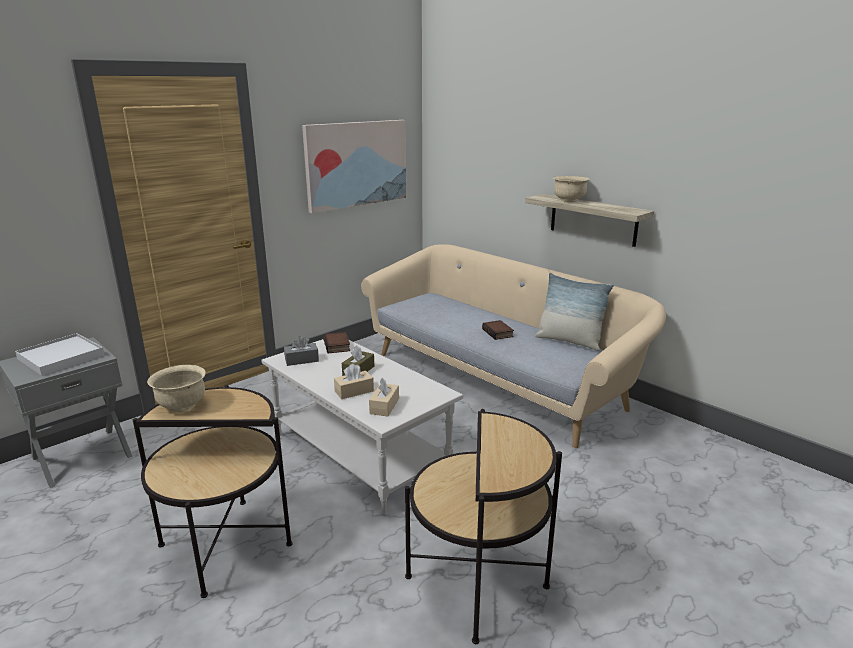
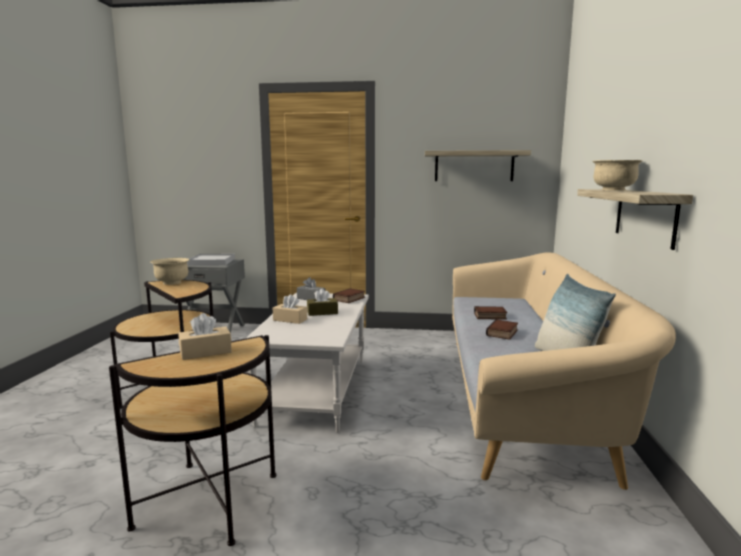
camera: 50 degrees right, 10 degrees down
picture [302,120,406,213] -> shelf [425,150,531,181]
beige tissue box [369,378,399,417] -> beige tissue box moved to [179,313,232,360]
none -> book [474,306,507,320]

